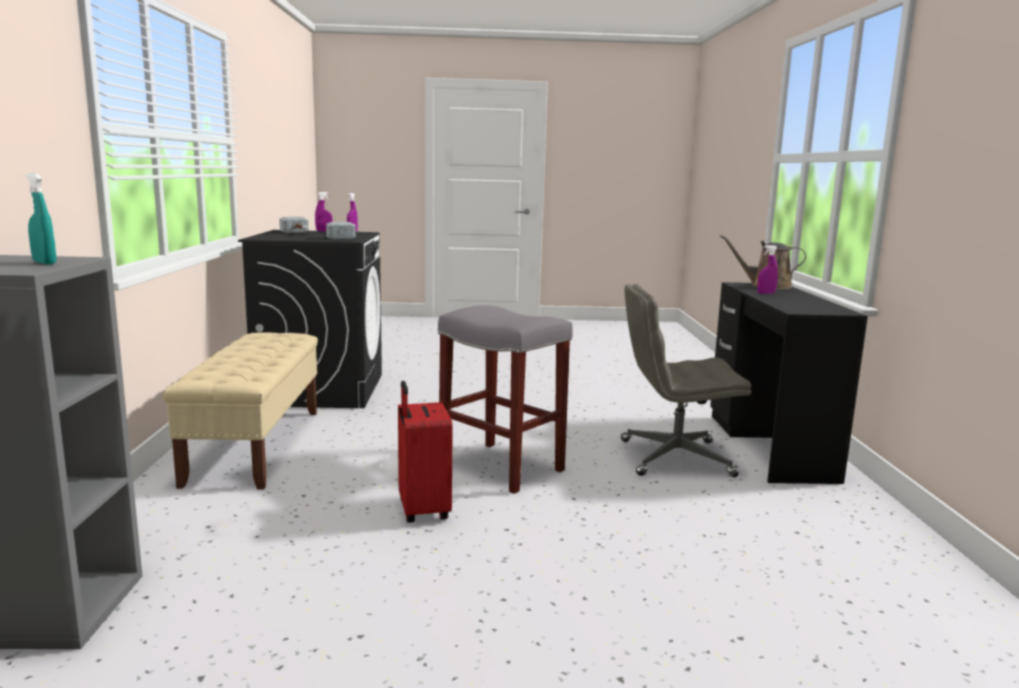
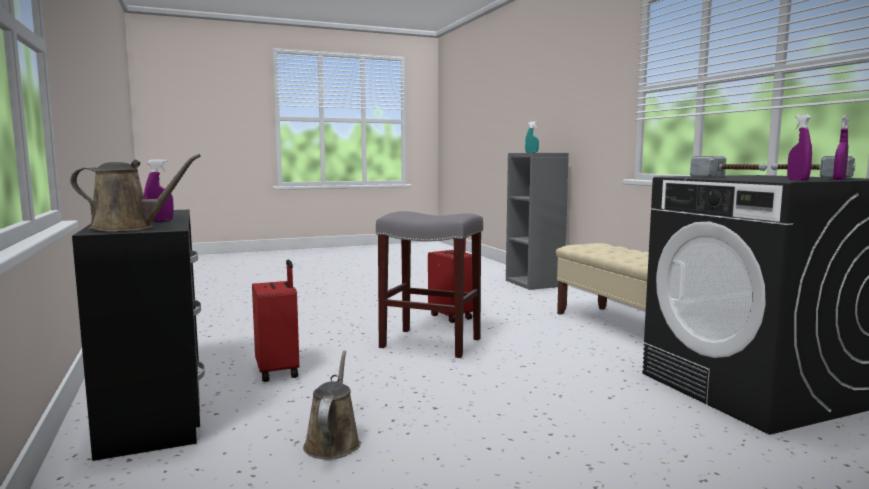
camera: 160 degrees right, 5 degrees down
grey office chair [621,284,751,477] -> red suitcase [252,260,300,382]
none -> brown watering can [303,350,361,459]

